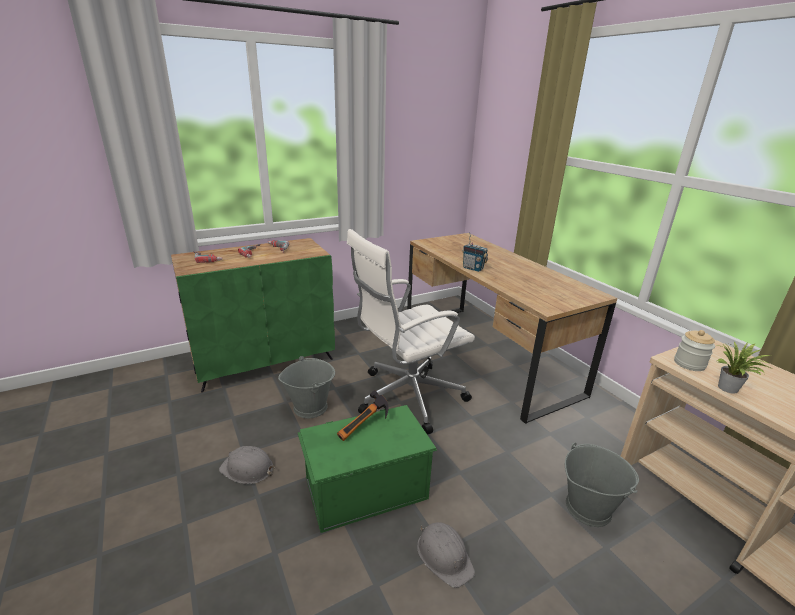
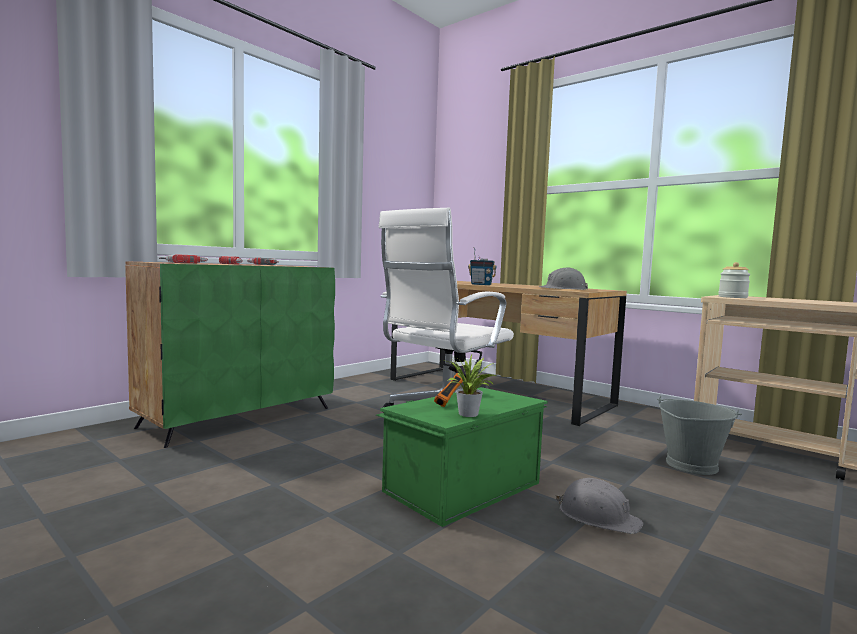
camera: 20 degrees left, 20 degrees down
grey hard hat [219,446,275,484] -> grey hard hat moved to [539,268,588,290]
grey bucket [278,356,335,418] -> none
potted plant [717,342,772,394] -> potted plant moved to [441,355,497,417]

